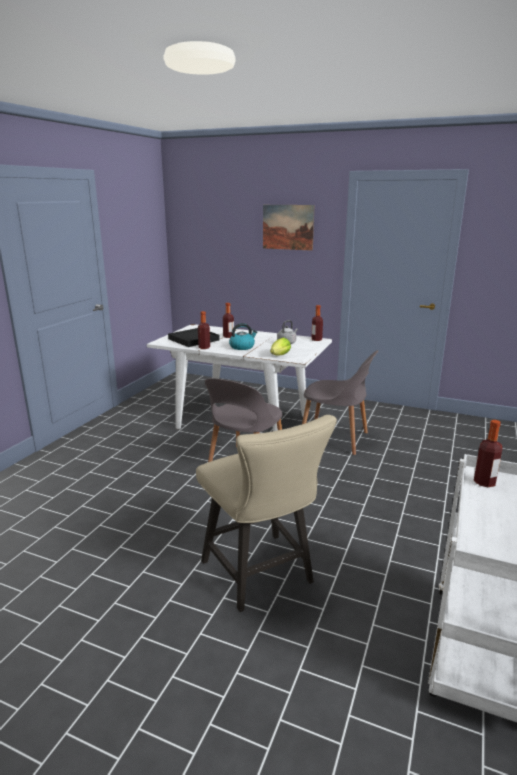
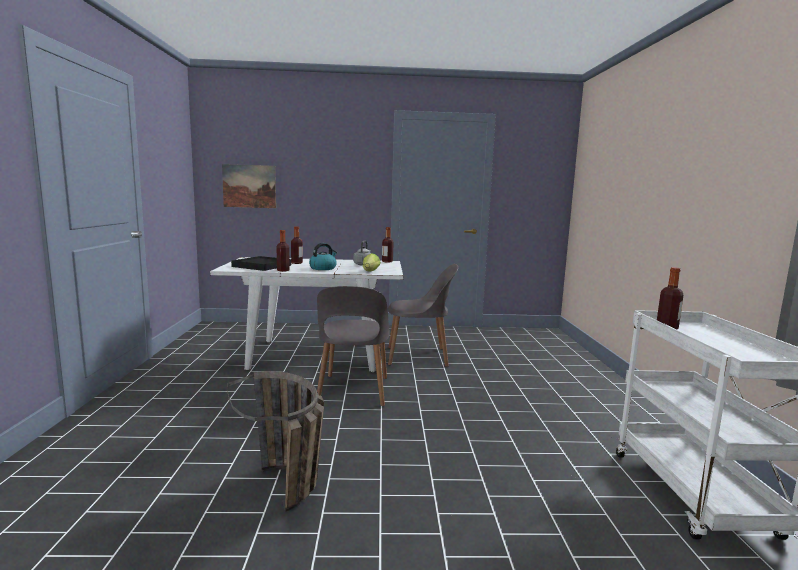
camera: 25 degrees left, 10 degrees down
beige chair [196,415,337,612] -> none
picture [263,205,315,251] -> picture moved to [222,164,276,208]
none -> basket [227,371,324,512]

